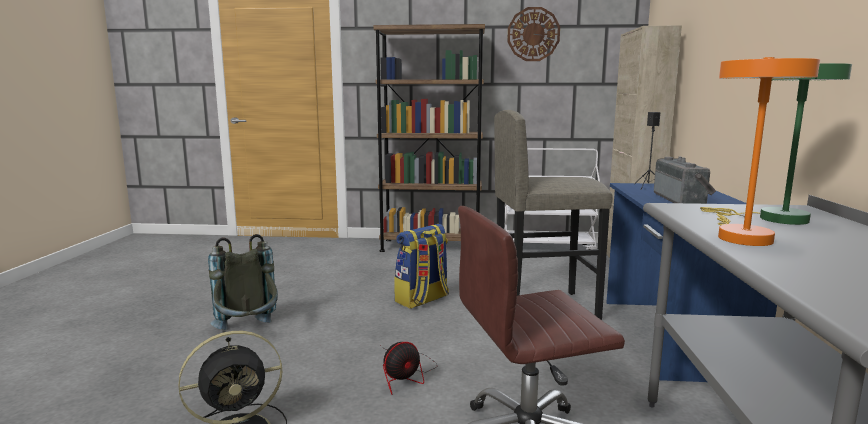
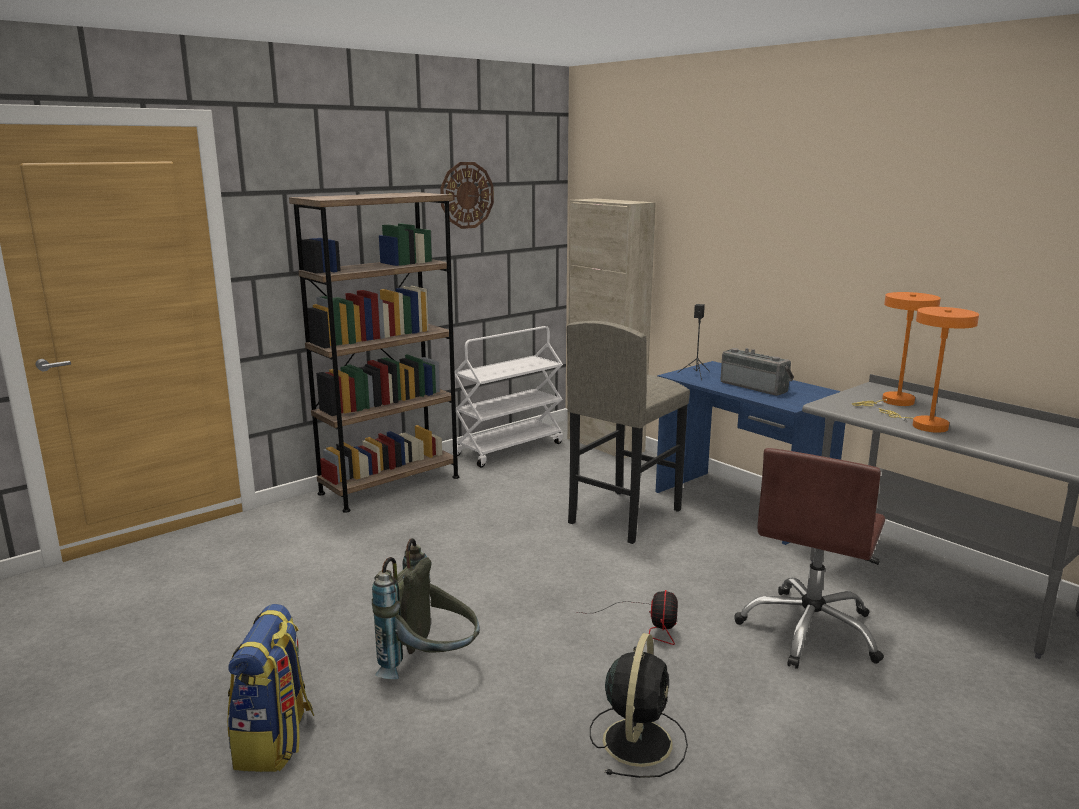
camera: 45 degrees left, 5 degrees up
backpack [394,224,449,309] -> backpack moved to [227,604,314,772]
green table lamp [700,63,852,225] -> orange table lamp [852,292,941,406]

